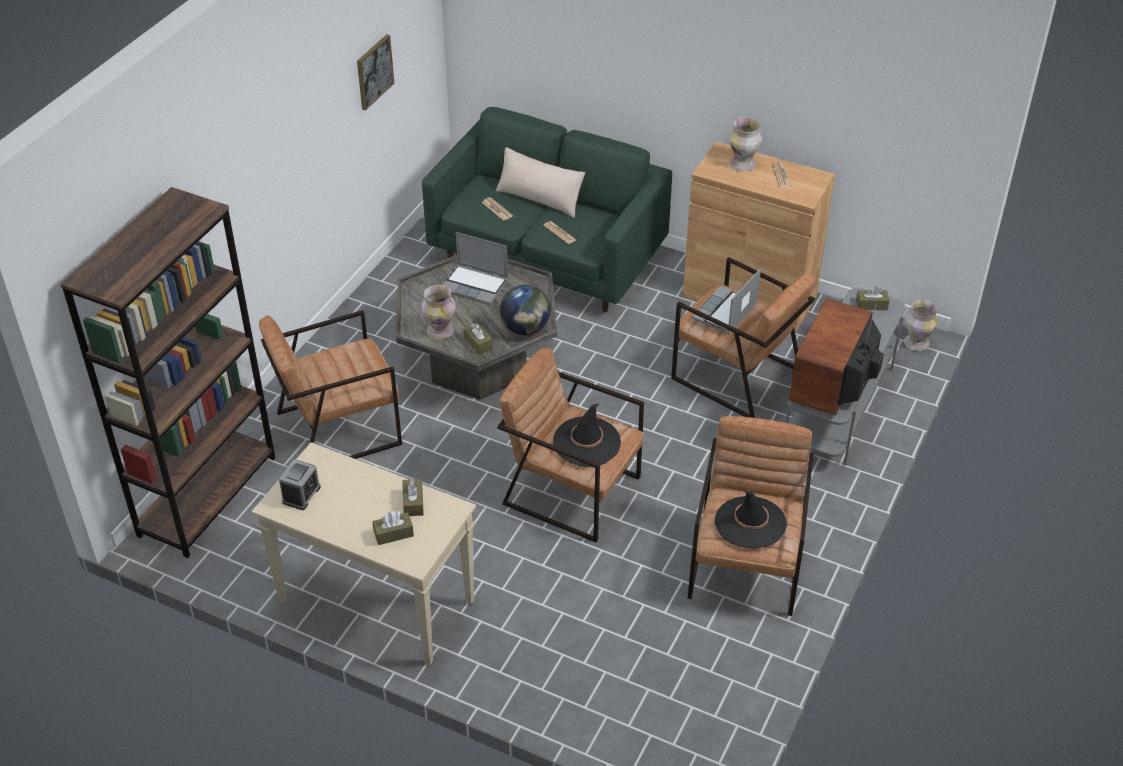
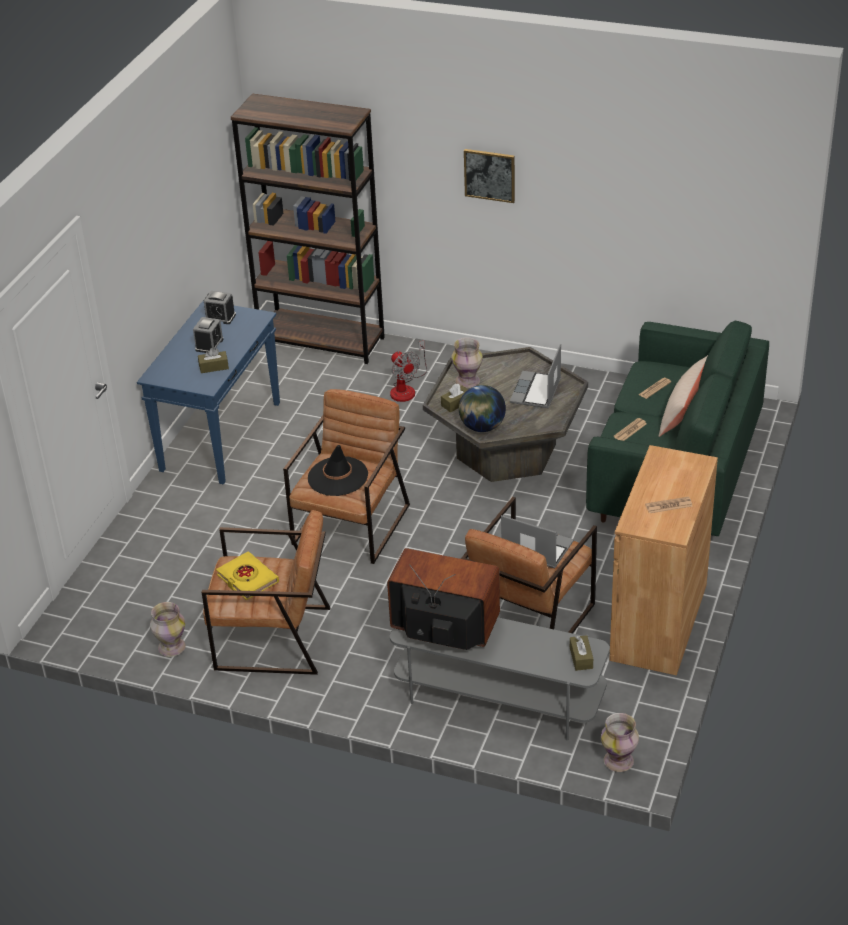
camera: 85 degrees right, 5 degrees down
beige console table [251,442,476,665] -> blue console table [137,300,280,484]
brown armchair [259,310,402,459] -> fan [390,340,427,402]
picture [357,34,394,111] -> picture moved to [464,149,515,203]
brown tissue box [372,511,414,545] -> none
black hat [715,490,787,549] -> yellow book [216,552,279,600]
vase [729,117,762,172] -> vase moved to [150,602,186,657]
none -> alarm clock [193,317,224,353]

